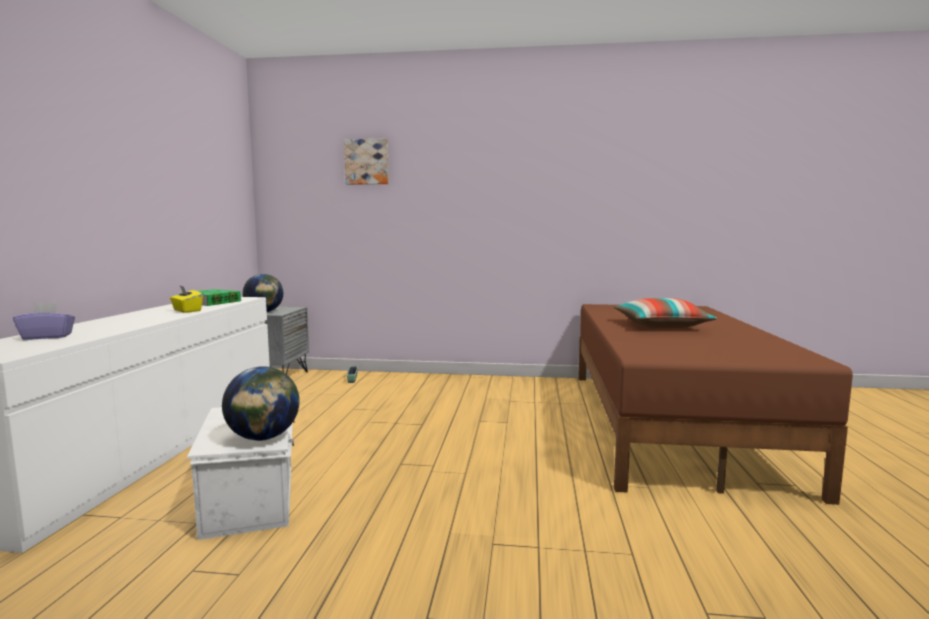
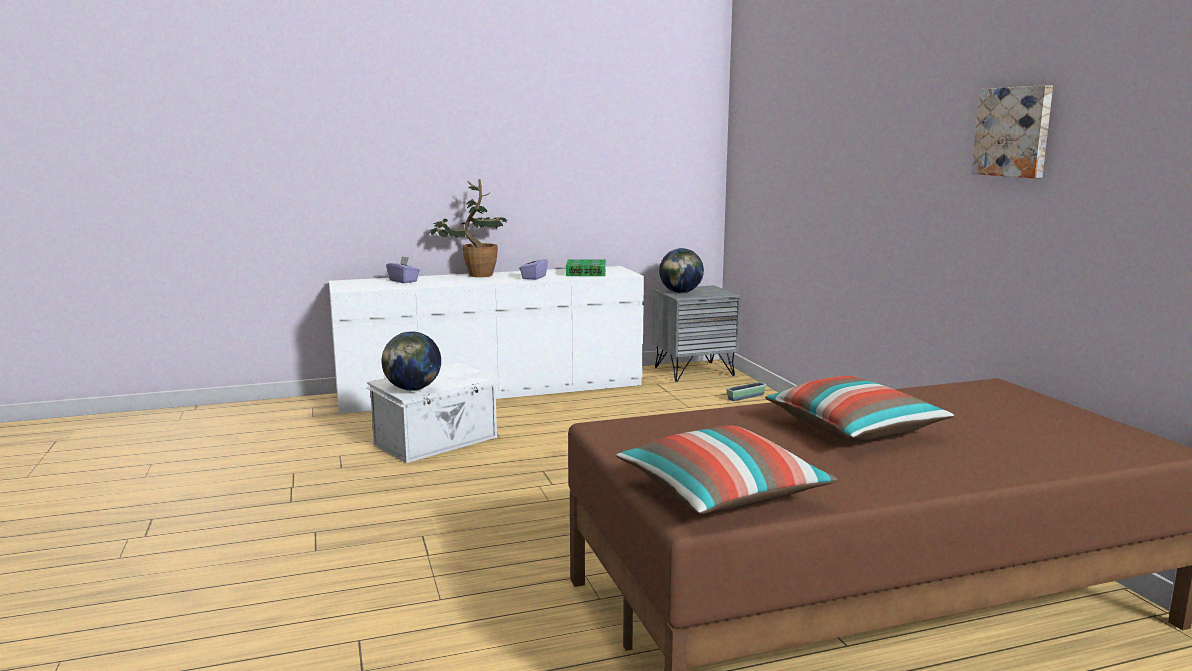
camera: 65 degrees right, 5 degrees up
yellow tissue box [170,285,203,313] -> purple tissue box [519,253,548,280]
picture [344,138,389,185] -> picture moved to [971,85,1053,178]
none -> potted plant [429,179,508,277]
none -> pillow [616,425,837,514]

